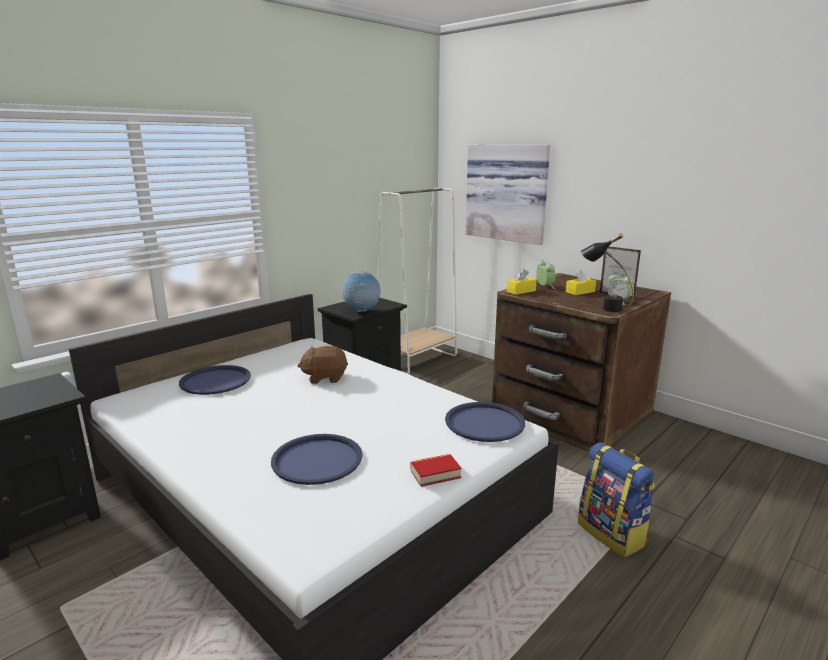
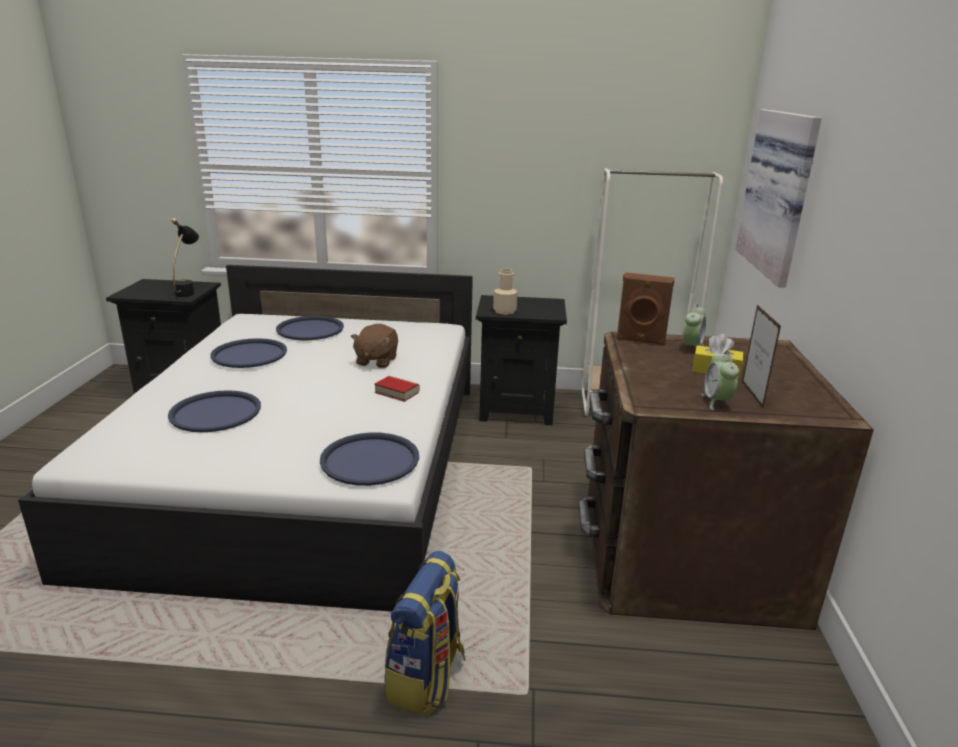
camera: 50 degrees right, 5 degrees up
brown plush toy [298,346,348,384] -> brown plush toy turned 120 degrees counterclockwise [351,324,398,368]
globe [342,270,381,312] -> beige bottle [493,269,518,315]
book [410,454,461,487] -> book moved to [374,376,420,402]
yellow tissue box [507,269,537,295] -> brown speaker [616,272,675,346]
black table lamp [581,233,634,312] -> black table lamp moved to [171,218,199,297]
none -> blue tray [210,338,287,368]

